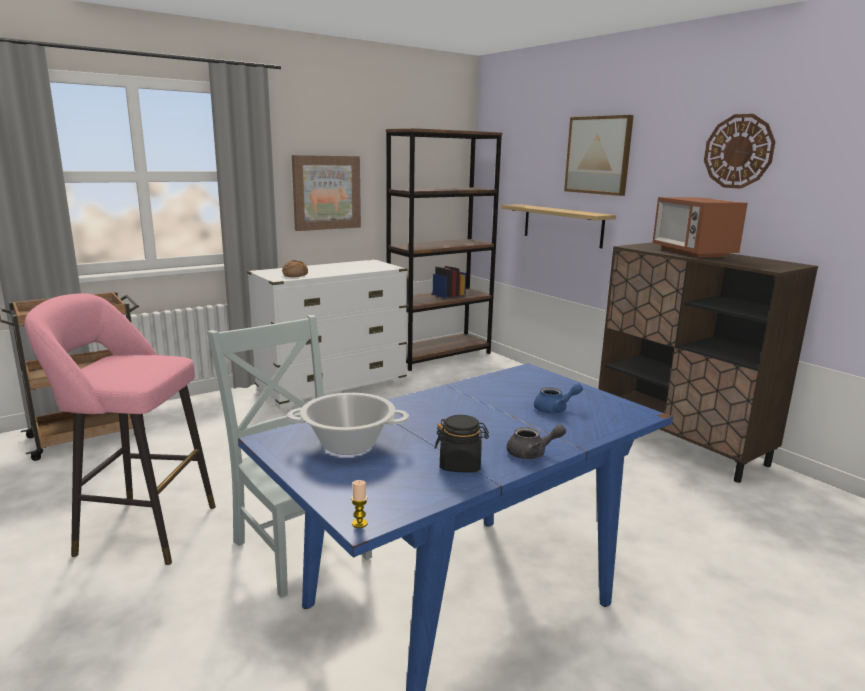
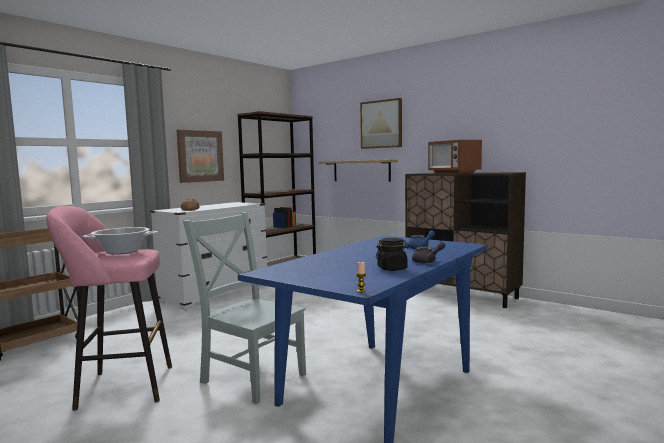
camera: 15 degrees left, 10 degrees down
cooking pot [287,393,409,455] -> cooking pot moved to [83,227,158,255]
wall clock [704,114,775,189] -> none

